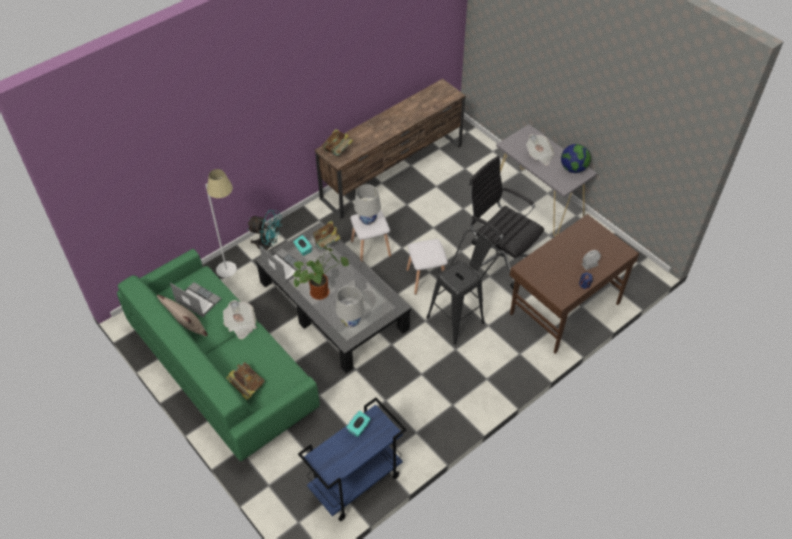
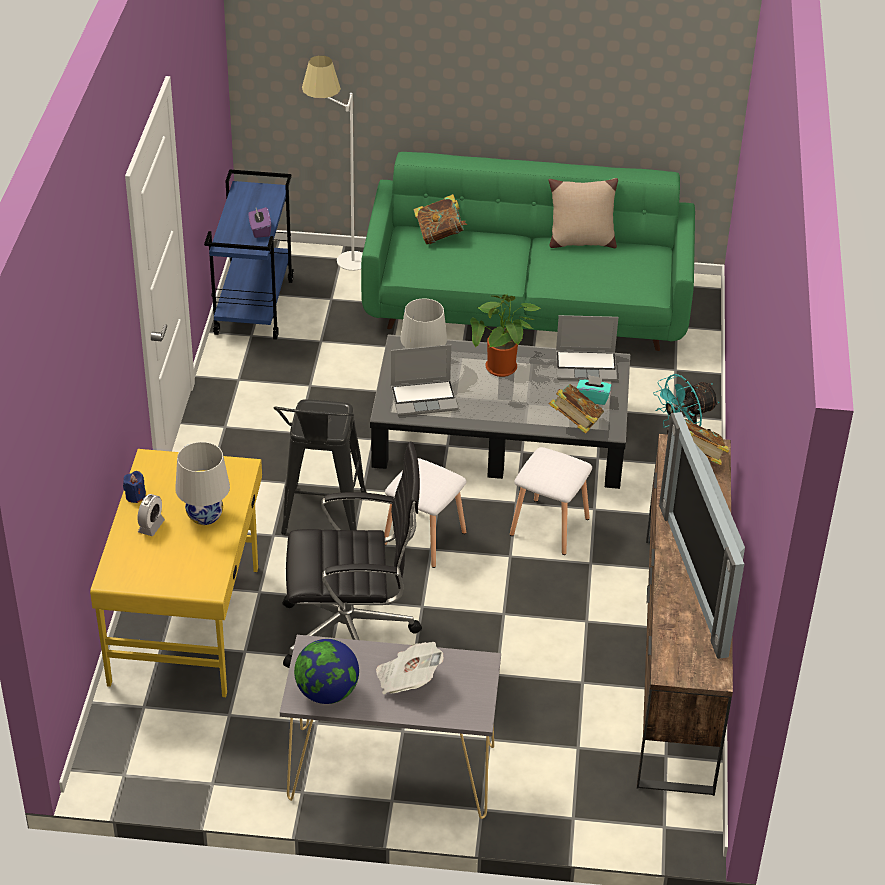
camera: 135 degrees right, 10 degrees down
laptop [170,282,221,317] -> laptop moved to [391,345,458,416]
white floor lamp [205,169,237,278] -> white floor lamp moved to [302,55,363,271]
newspaper [223,300,257,339] -> none
turquoise tissue box [346,411,371,437] -> purple tissue box [248,207,271,238]
white table lamp [354,184,381,225] -> white table lamp moved to [175,442,230,525]
brown desk [510,214,639,353] -> yellow desk [90,449,262,697]
none -> television [659,412,745,659]

